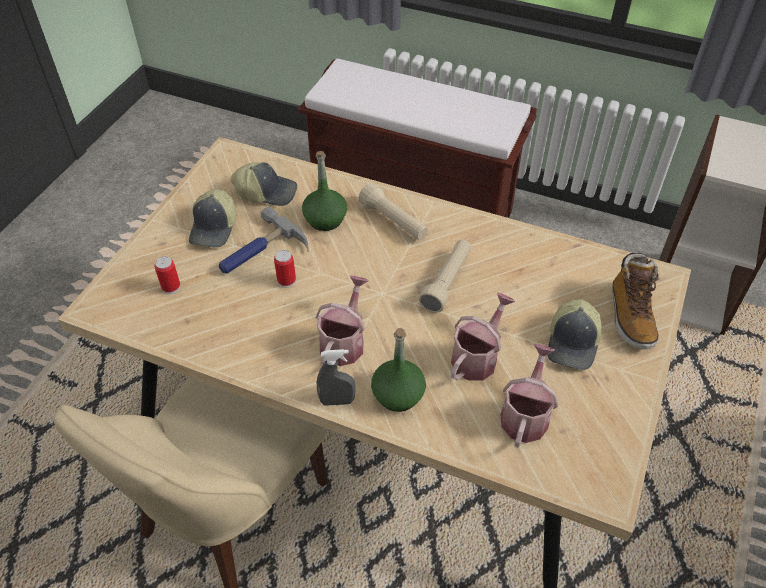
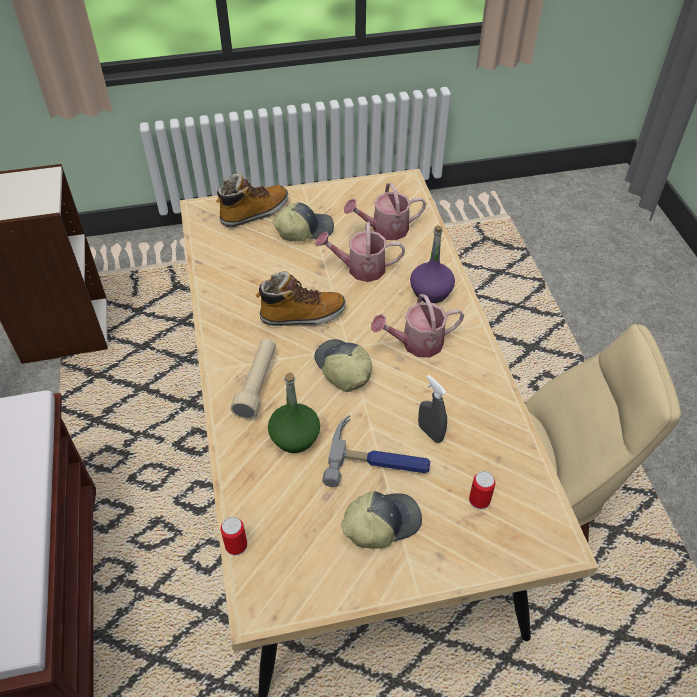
camera: 125 degrees left, 0 degrees up
cap [231,162,297,206] -> cap moved to [314,339,372,392]
can [274,250,296,287] -> can moved to [221,517,247,556]
grey spray bottle [317,349,356,406] -> grey spray bottle moved to [418,375,447,443]
green bottle [371,328,426,412] -> purple bottle [410,225,455,303]
beige flashlight [419,240,471,313] -> boot [255,271,346,326]

